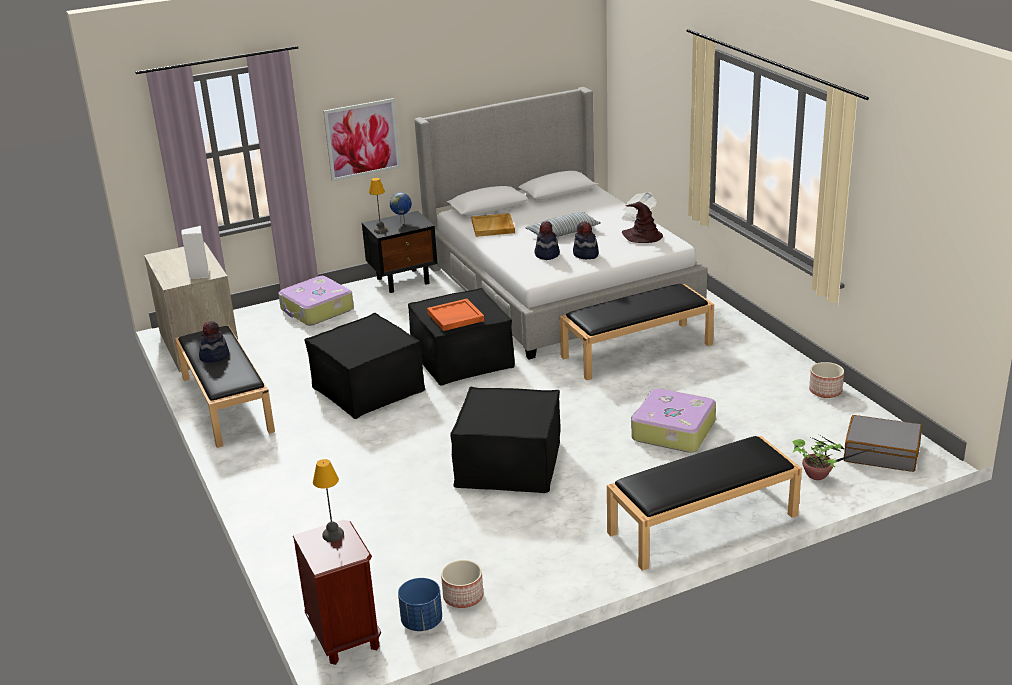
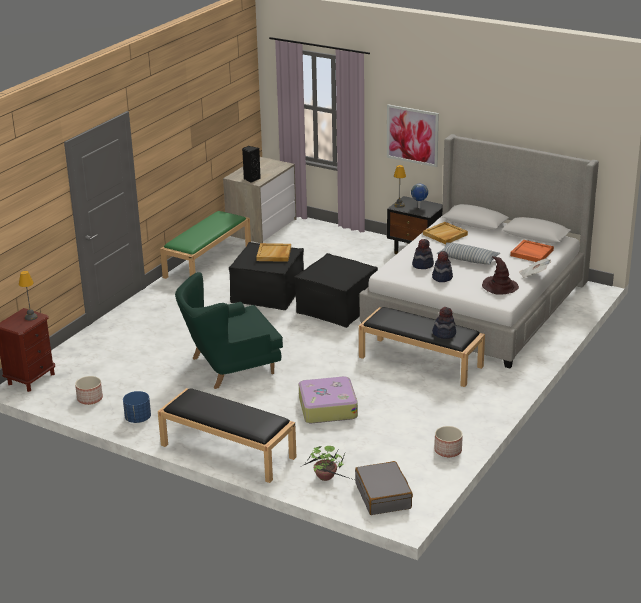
camera: 55 degrees right, 0 degrees up
black bench [175,326,275,448] -> green bench [160,211,251,279]
white speaker [181,226,209,279] -> black speaker [242,146,261,183]
hat [199,321,229,362] -> hat moved to [432,307,456,339]
suitcase [278,276,354,326] -> none
blue planter [398,578,442,631] -> blue planter moved to [123,391,151,423]
orange tray [427,299,484,331] -> orange tray moved to [510,240,554,262]
black ottoman [450,387,561,493] -> green armchair [175,272,283,389]
none -> beige tray [256,243,291,262]

